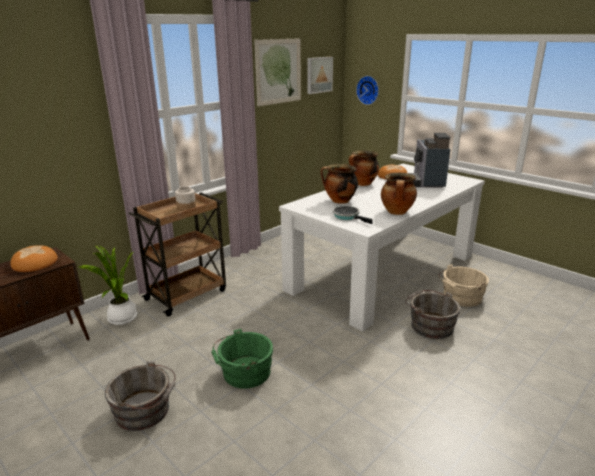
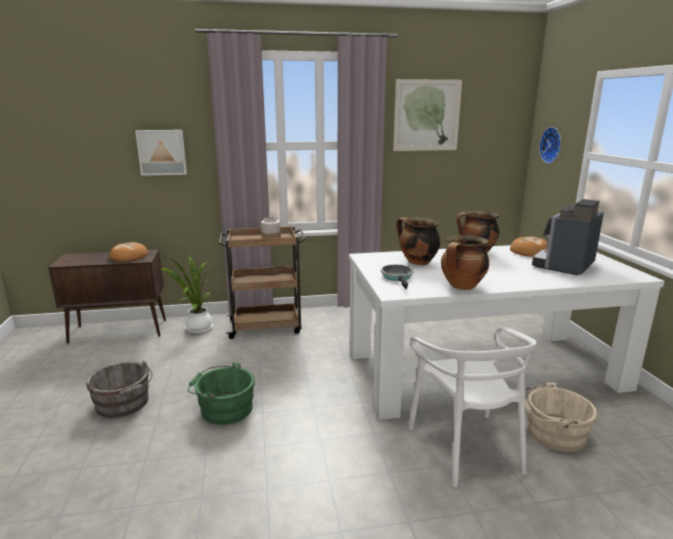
camera: 35 degrees right, 5 degrees down
picture [307,57,333,94] -> picture moved to [135,130,187,176]
grey bucket [405,290,460,339] -> white chair [408,327,537,487]

